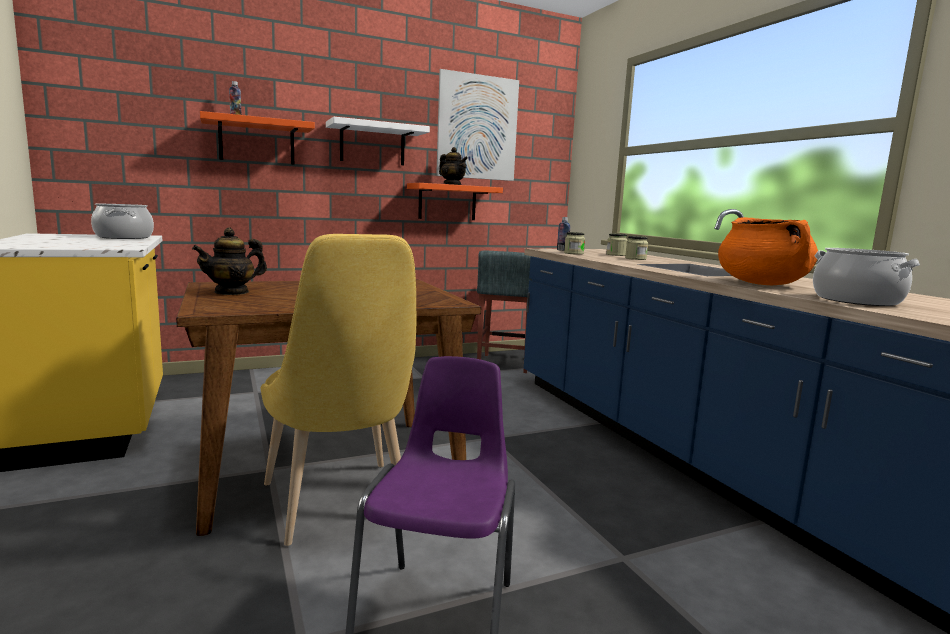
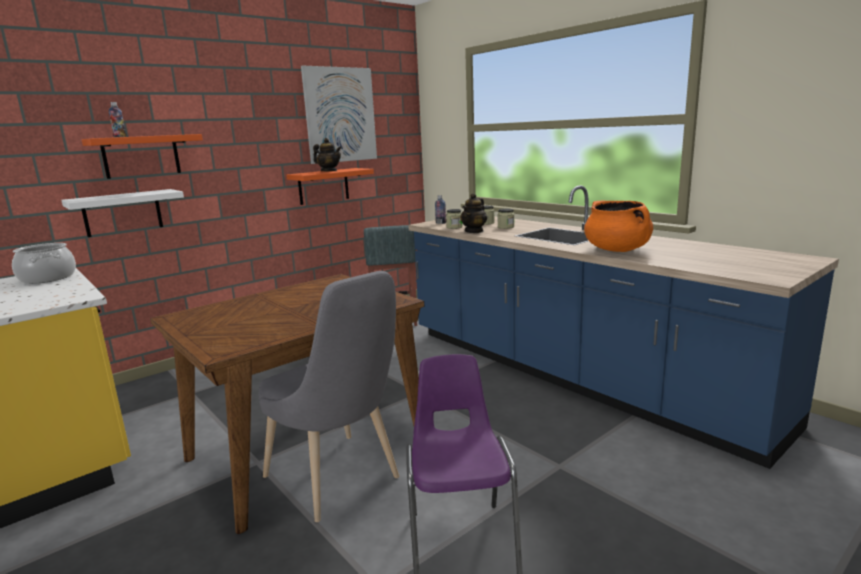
camera: 15 degrees left, 5 degrees up
teapot [192,228,267,295] -> teapot moved to [460,193,487,233]
yellow chair [261,234,416,546] -> grey chair [258,271,399,522]
white shelf [326,117,430,165] -> white shelf moved to [61,189,184,237]
cooking pot [813,248,920,306] -> none

